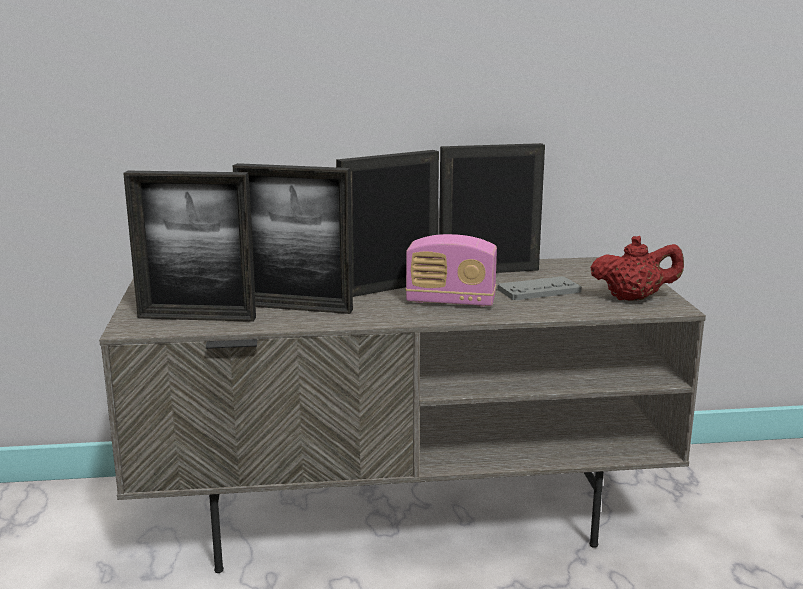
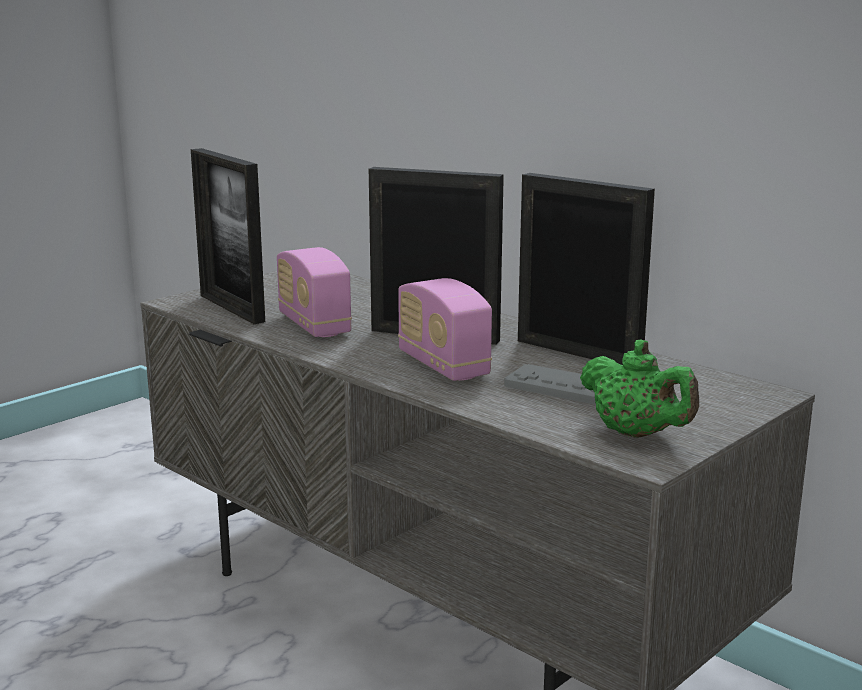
camera: 50 degrees right, 0 degrees up
picture frame [233,163,353,314] -> radio [277,247,352,337]
red teapot [590,236,684,301] -> green teapot [580,340,699,438]

